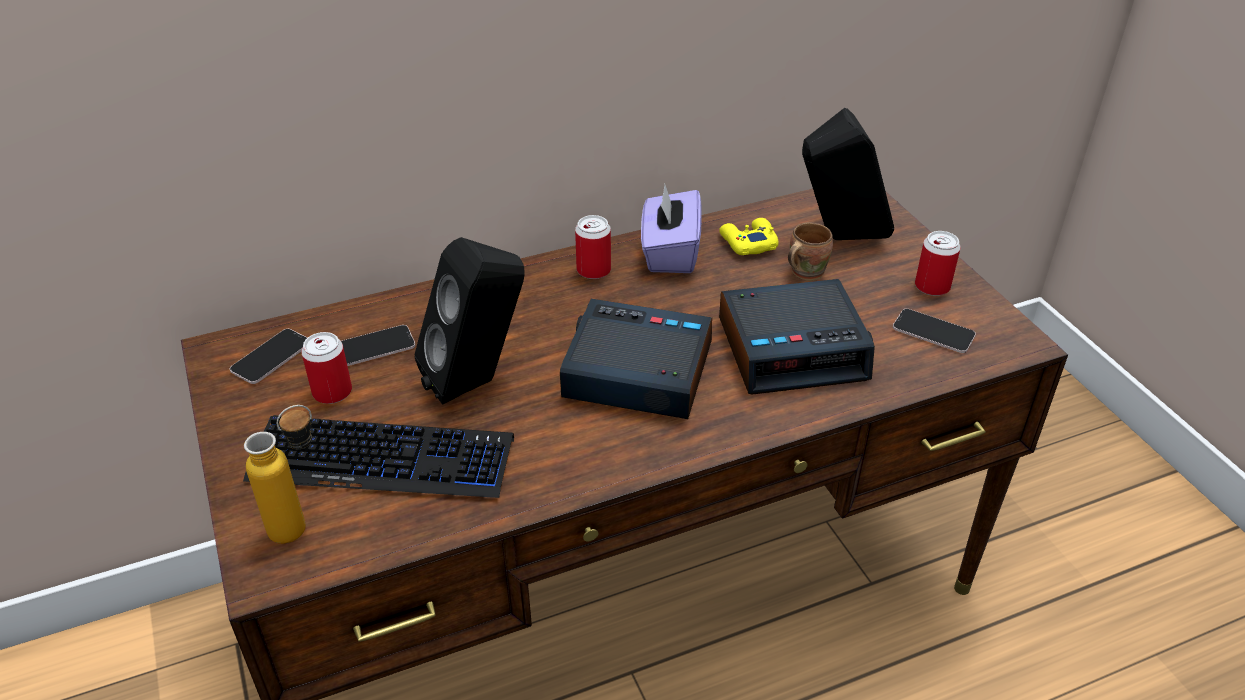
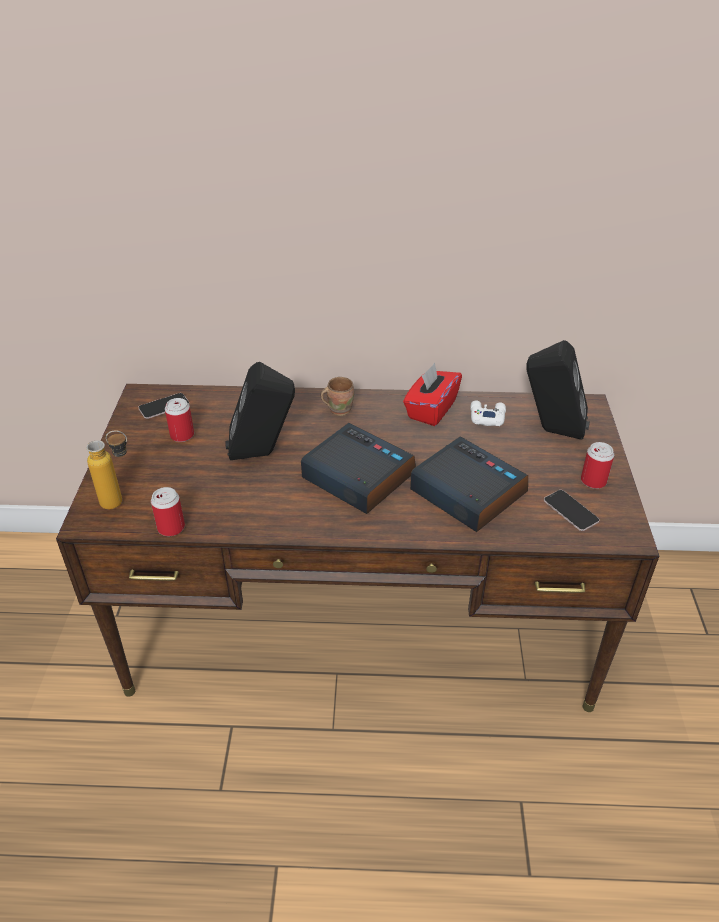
camera: 25 degrees right, 0 degrees up
keyboard [243,415,514,498] -> none
phone [341,325,415,366] -> none
can [575,215,611,279] -> can moved to [151,487,185,536]
purple tissue box [641,184,702,273] -> red tissue box [403,363,462,426]
yellow game controller [719,218,779,255] -> white game controller [470,401,506,426]
alarm clock [719,279,875,395] -> alarm clock turned 150 degrees counterclockwise [410,437,528,532]
brown mug [788,222,833,281] -> brown mug moved to [320,377,354,416]

